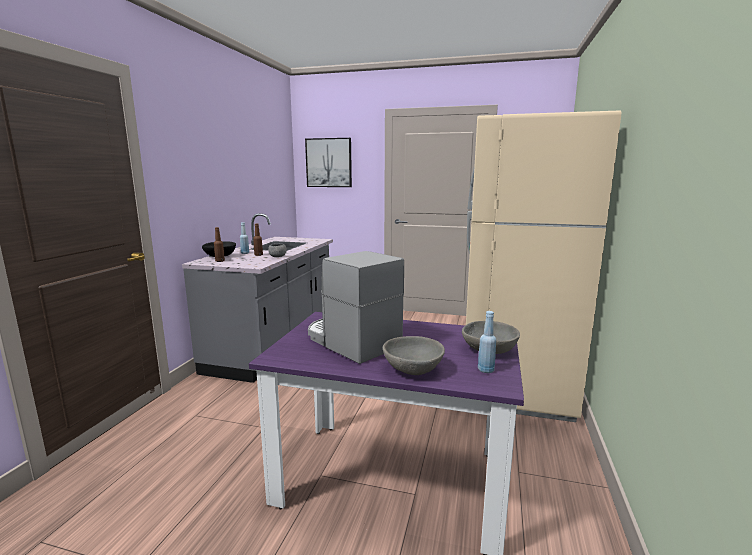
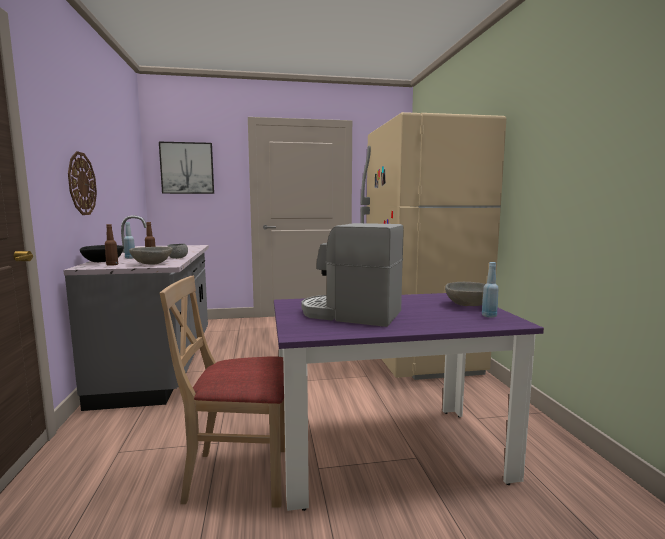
camera: 25 degrees left, 5 degrees down
grey bowl [383,336,445,375] -> grey bowl moved to [129,247,173,265]
none -> wall clock [68,151,97,215]
none -> beige chair [160,276,285,508]

